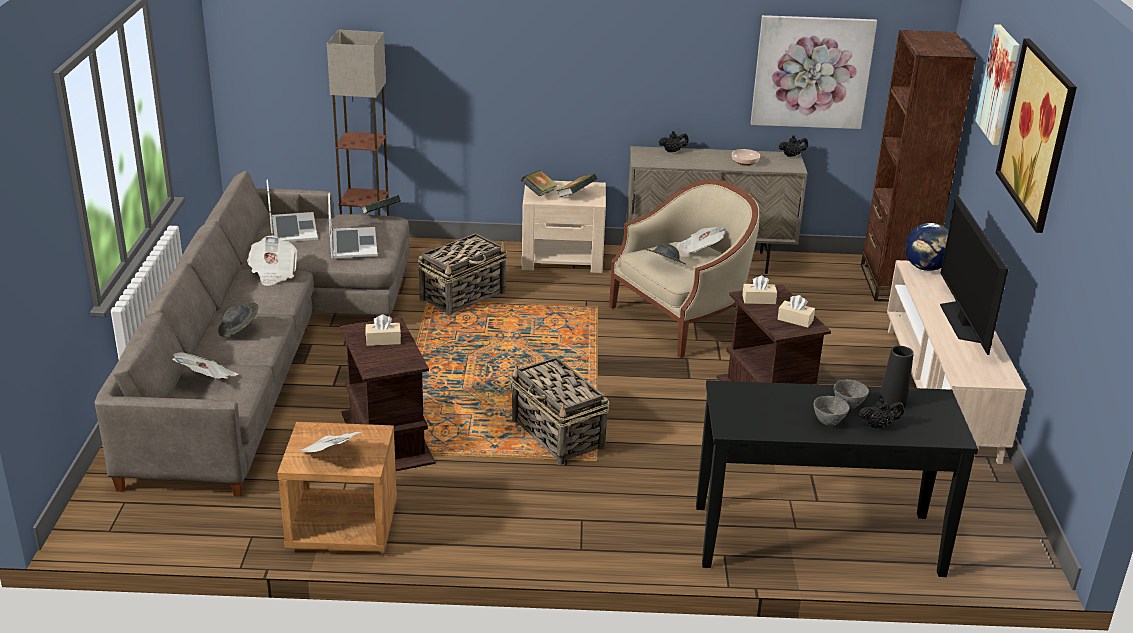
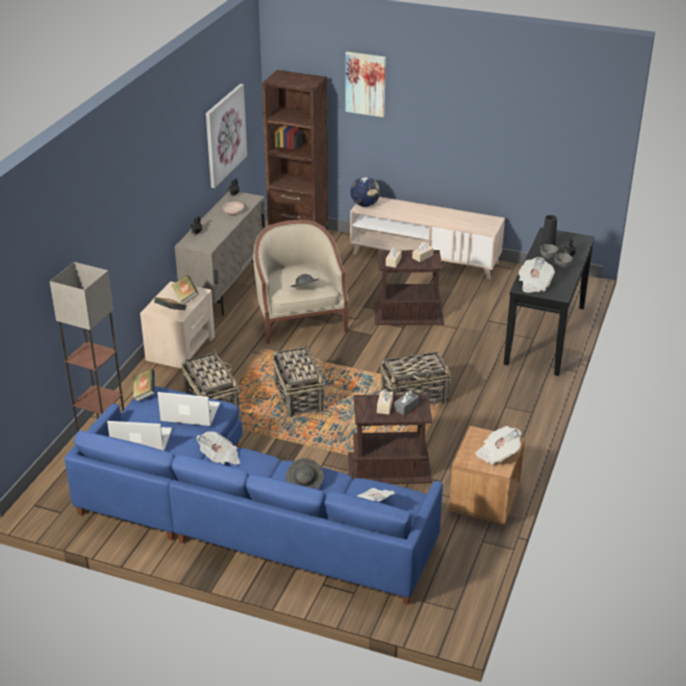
camera: 70 degrees left, 5 degrees up
grey sofa [94,171,410,497] -> blue sofa [64,386,443,605]
newspaper [676,227,727,255] -> newspaper moved to [518,257,555,293]
television [940,194,1008,355] -> none
picture [996,38,1077,233] -> none
none -> basket [273,343,325,417]
none -> grey tissue box [394,391,419,415]

